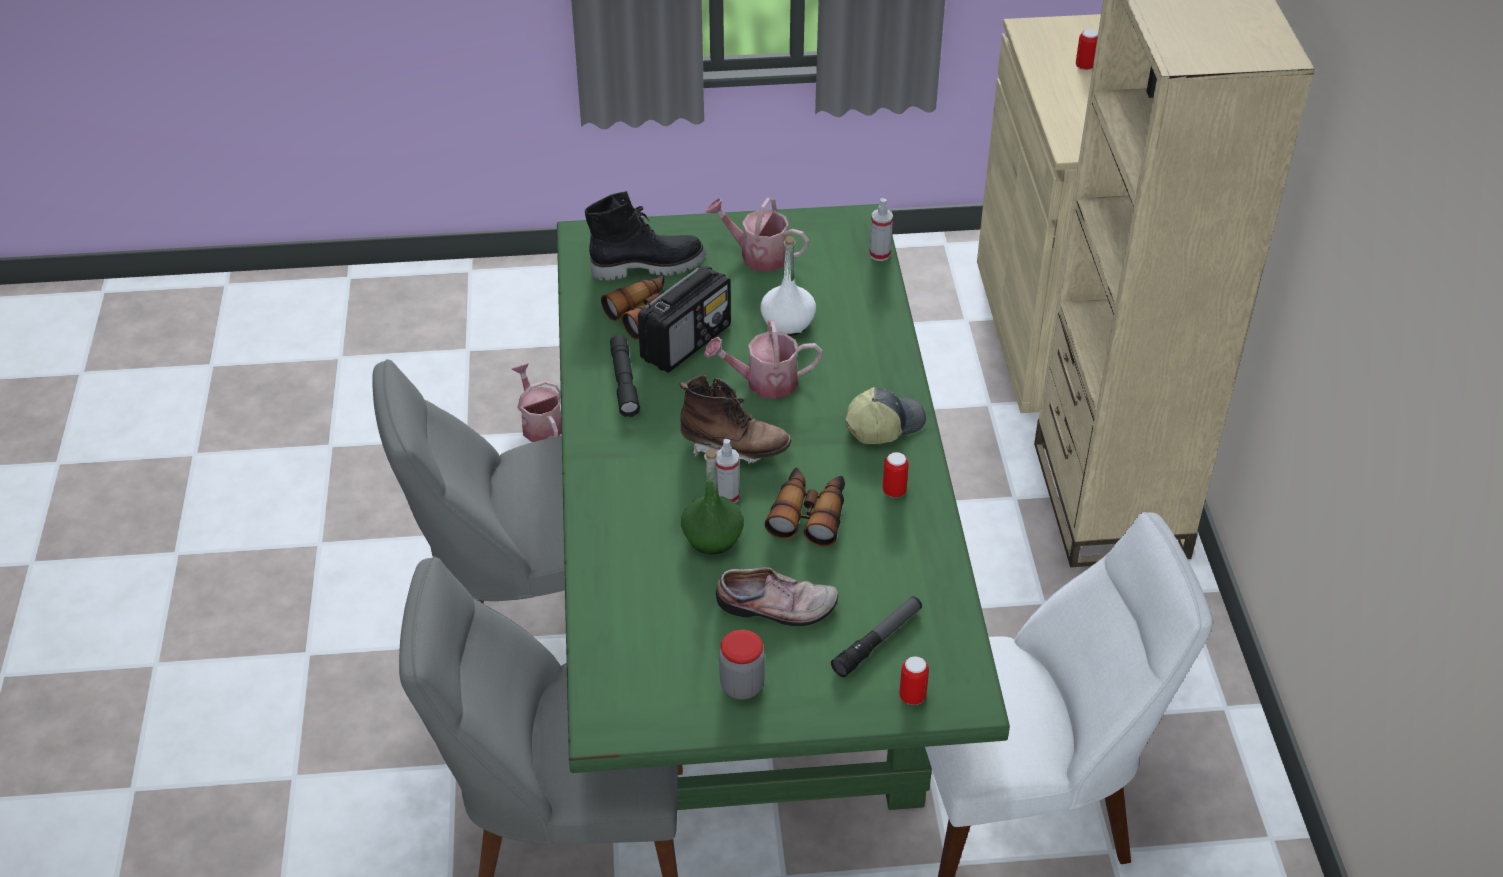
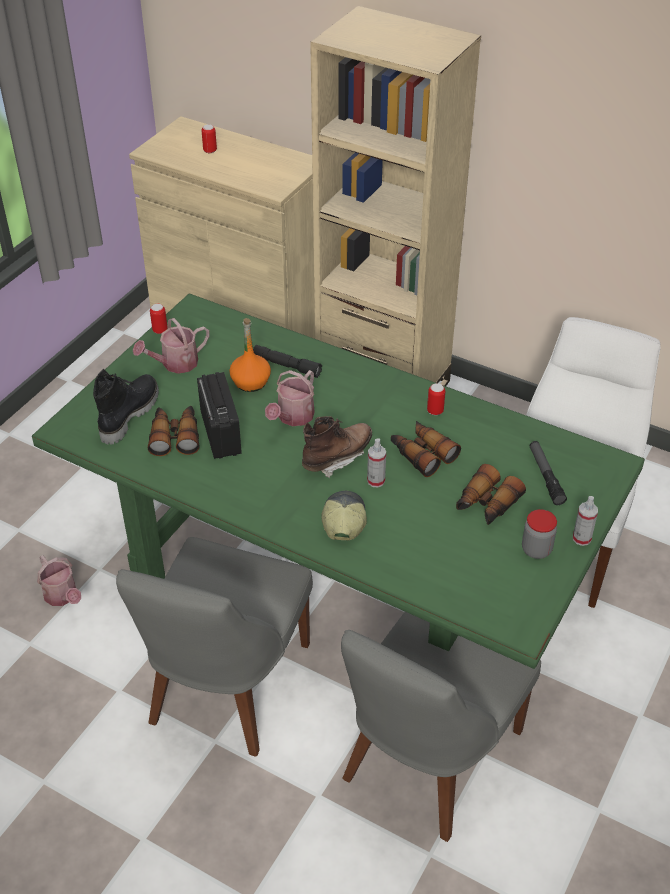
camera: 55 degrees left, 0 degrees up
watering can [512,363,562,442] -> watering can turned 135 degrees counterclockwise [37,555,81,606]
black flashlight [610,335,640,417] -> black flashlight moved to [253,345,322,378]
green bottle [681,448,744,554] -> none
shoe [716,567,838,626] -> binoculars [456,464,526,525]
white bottle [761,236,816,336] -> orange bottle [229,318,271,392]
cap [845,387,926,444] -> cap moved to [321,491,367,540]
spray bottle [869,198,893,261] -> spray bottle moved to [573,496,598,546]
can [899,656,929,705] -> can moved to [150,304,168,334]

